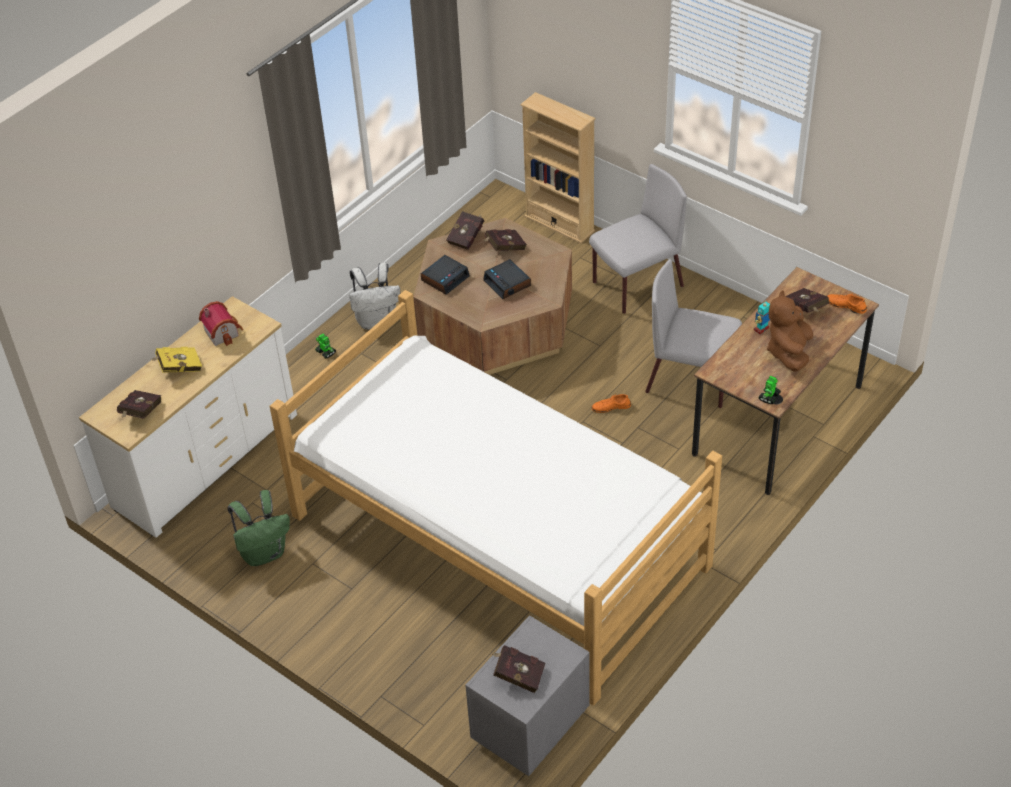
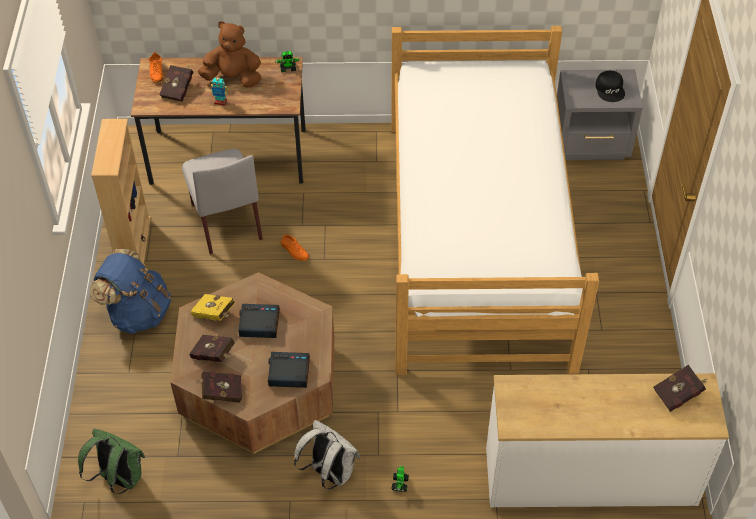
camera: 130 degrees left, 5 degrees up
yellow book [150,347,202,373] -> yellow book moved to [190,294,235,321]
toy house [199,301,243,346] -> none
green backpack [227,490,290,566] -> green backpack moved to [78,429,145,494]
alarm clock [483,259,531,299] -> alarm clock turned 105 degrees counterclockwise [238,304,280,338]
red book [491,645,545,693] -> black cap [595,71,625,102]
beige bookcase [520,92,595,243] -> beige bookcase moved to [91,119,151,263]
grey chair [589,164,687,314] -> blue backpack [90,249,171,334]
brown plush toy [767,291,813,372] -> brown plush toy turned 150 degrees counterclockwise [198,21,261,88]

